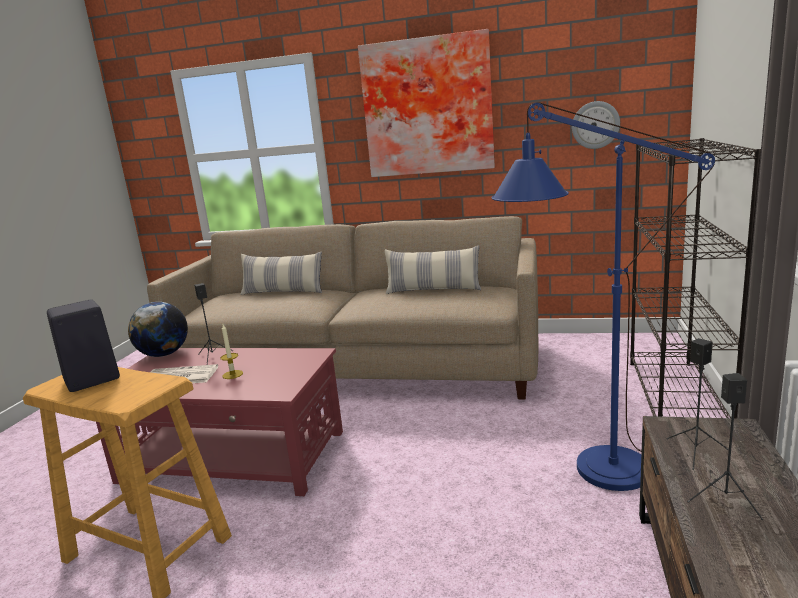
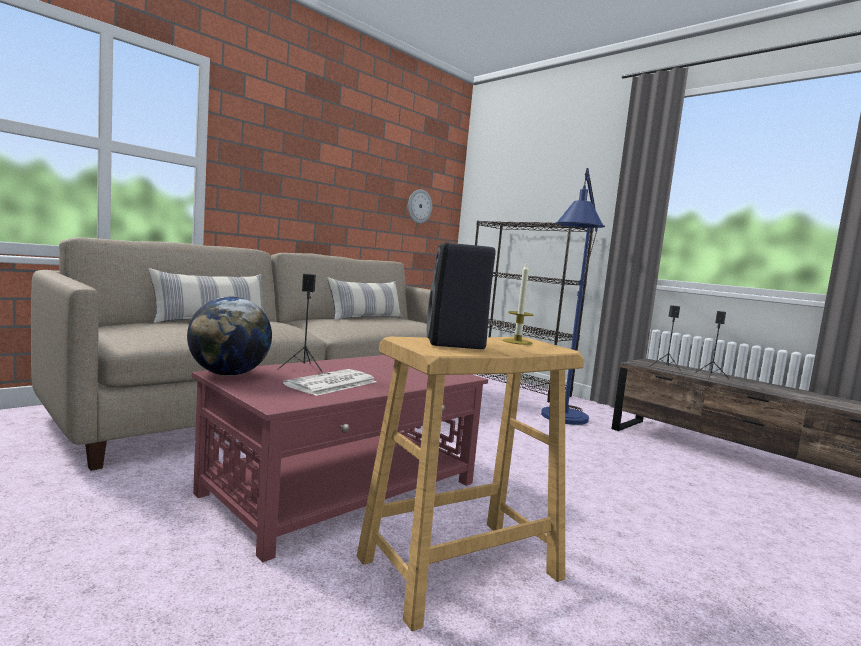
camera: 60 degrees left, 10 degrees down
candle [220,324,243,379] -> candle moved to [503,262,534,345]
picture [358,29,495,177] -> none

